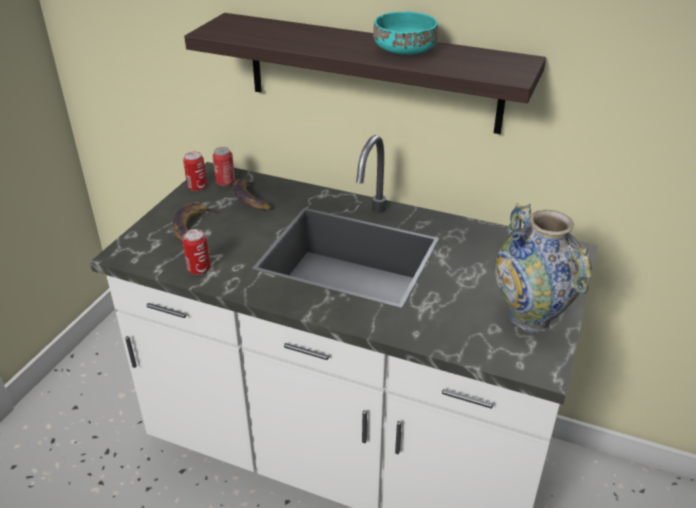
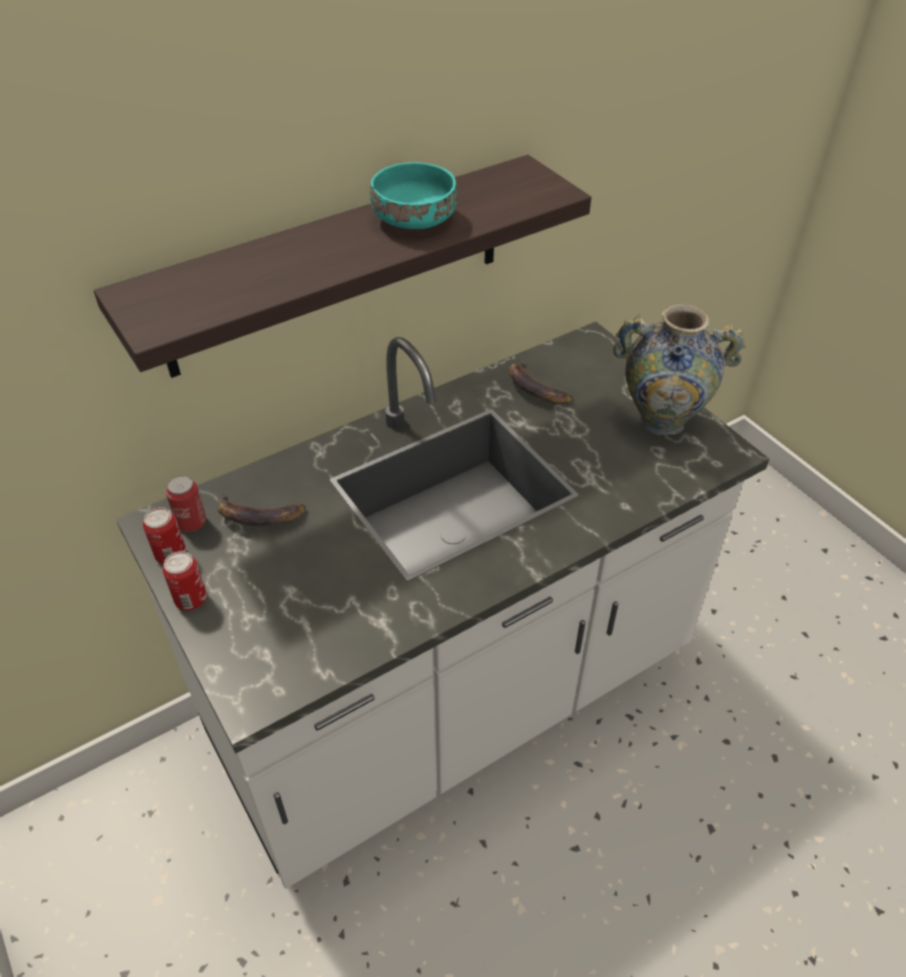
camera: 55 degrees left, 10 degrees up
banana [173,202,220,241] -> banana moved to [509,361,574,404]
can [182,229,210,275] -> can moved to [163,551,207,610]

